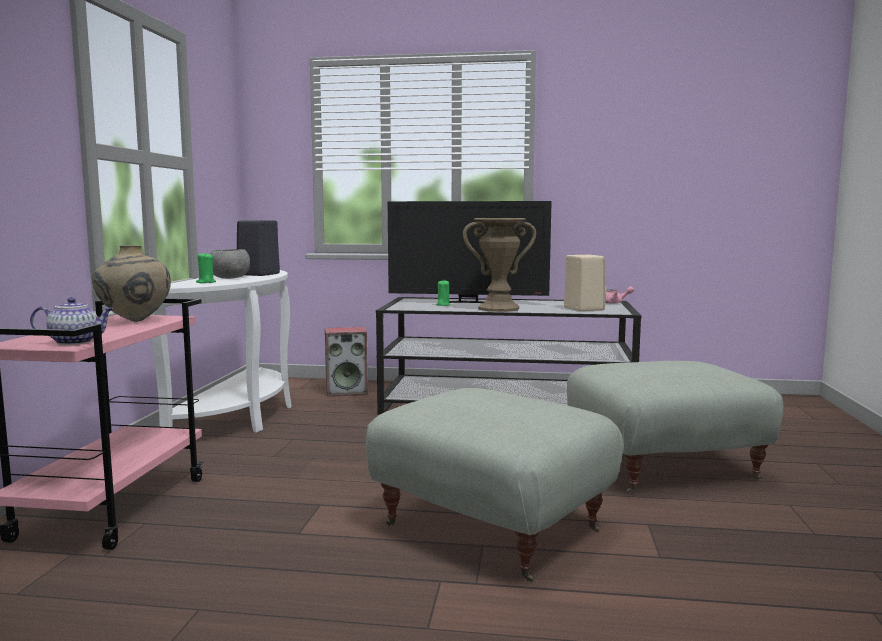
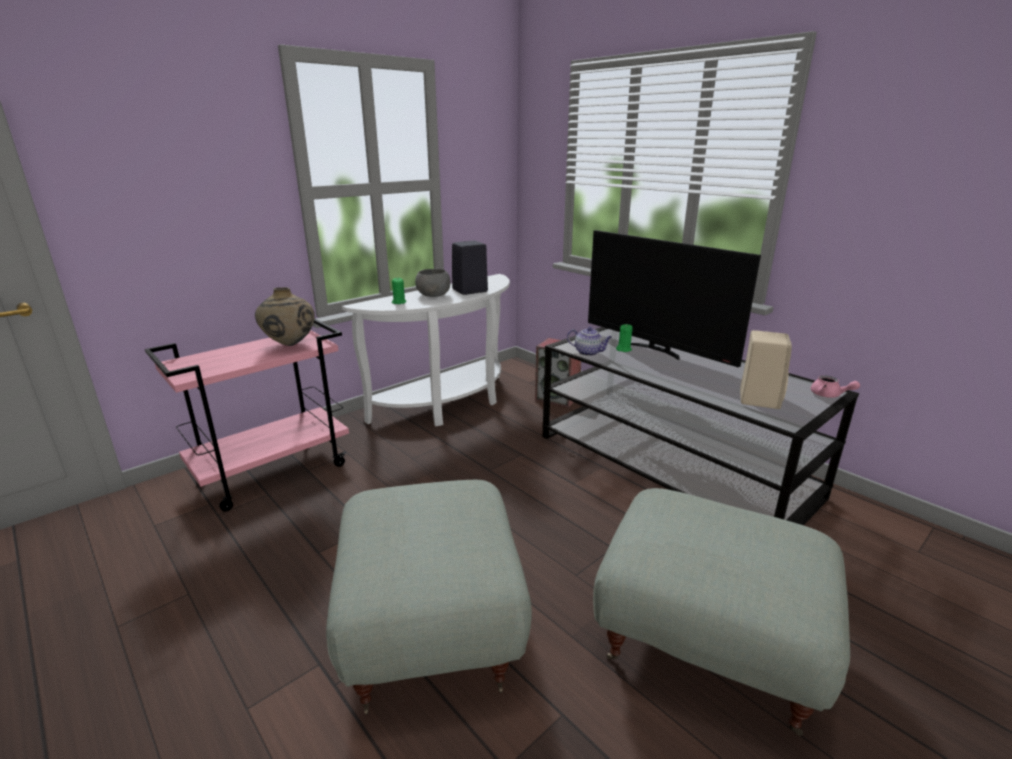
camera: 40 degrees right, 15 degrees up
teapot [30,297,114,345] -> teapot moved to [567,327,612,356]
brown vase [463,218,536,312] -> none

